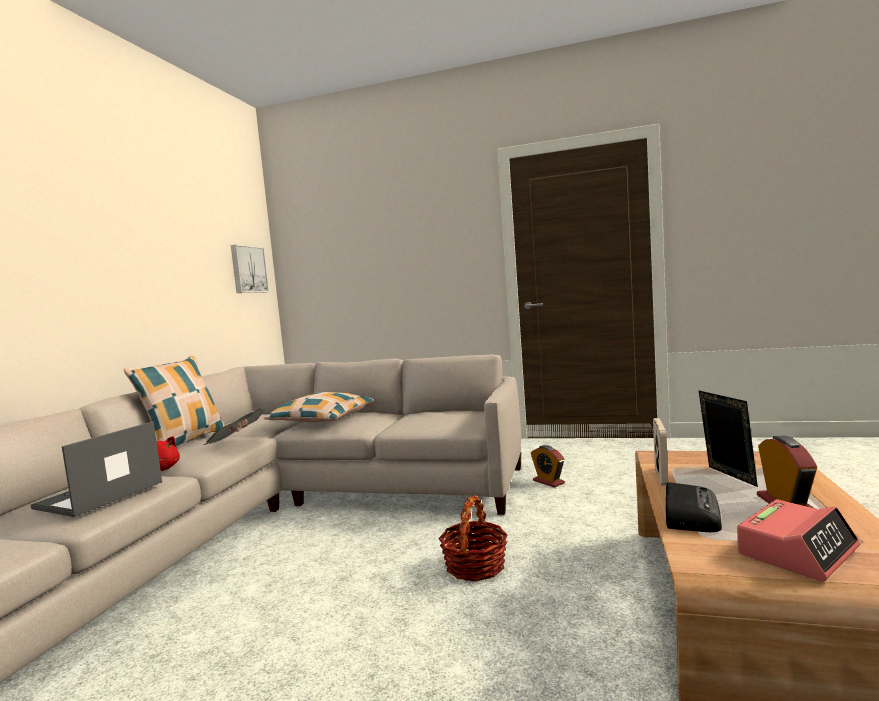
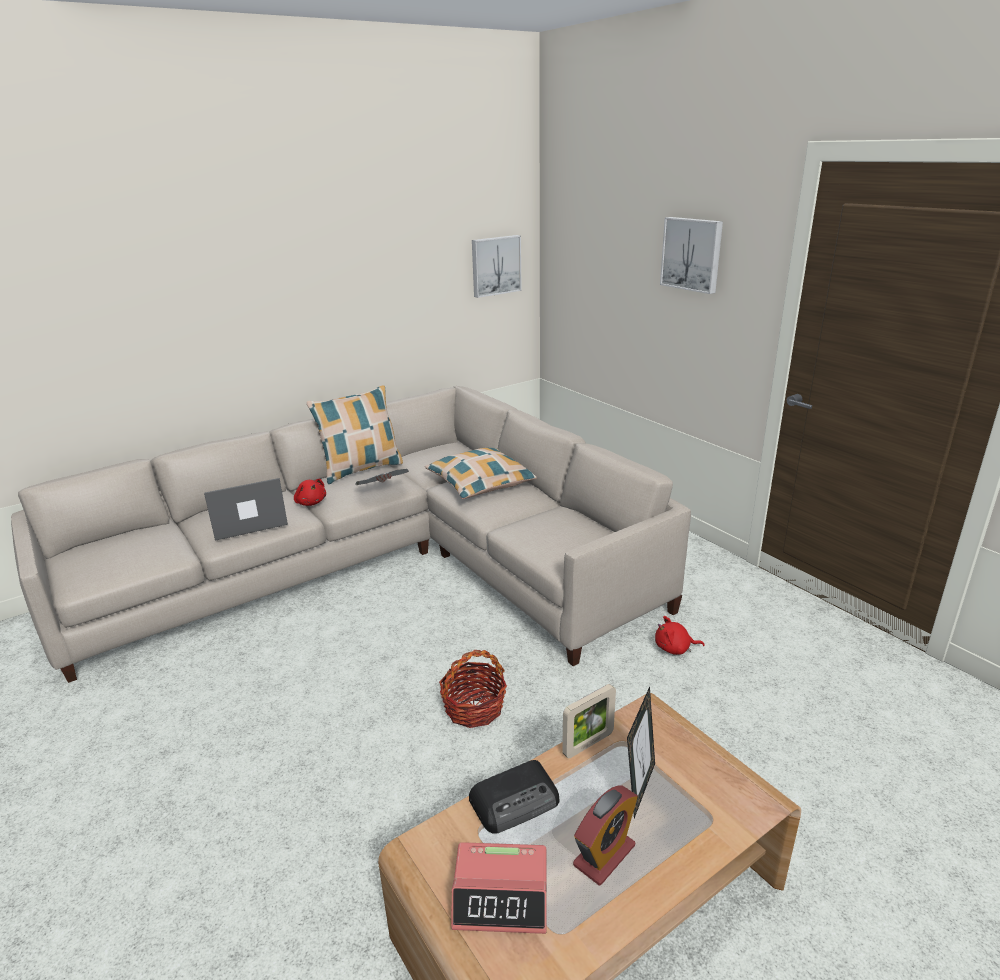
camera: 40 degrees right, 20 degrees up
alarm clock [531,445,565,487] -> red plush toy [655,616,705,655]
none -> picture [660,217,723,294]

